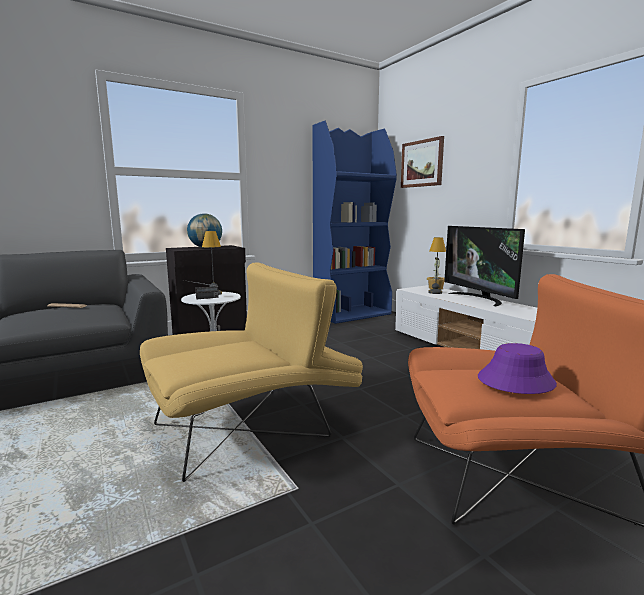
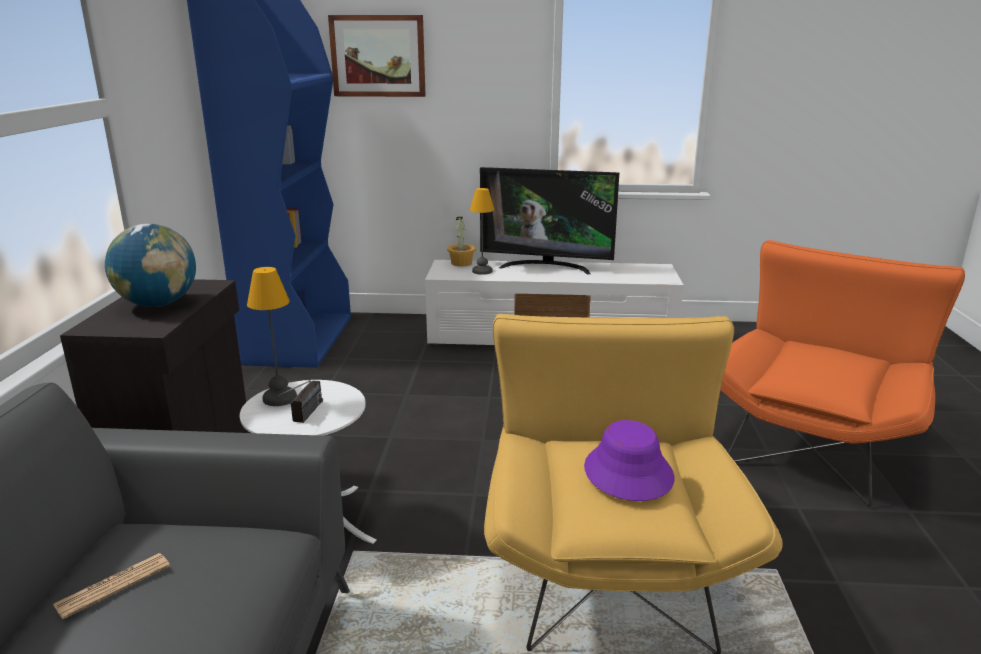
camera: 55 degrees left, 10 degrees up
purple hat [478,343,557,394] -> purple hat moved to [584,420,675,501]

